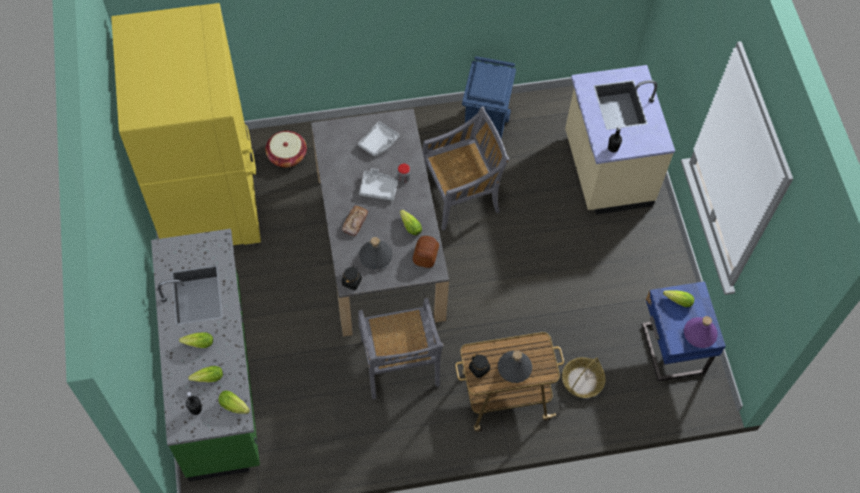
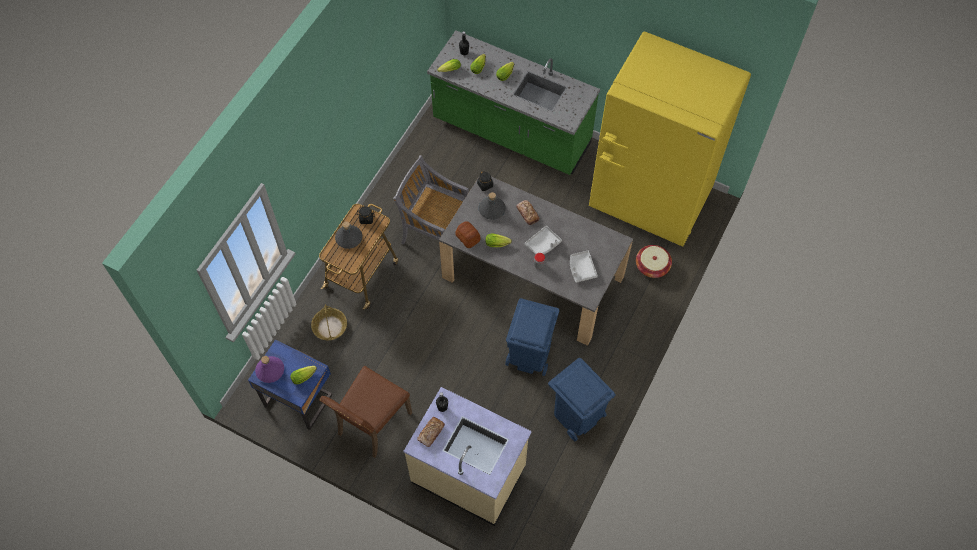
camera: 130 degrees right, 0 degrees up
grey chair [422,106,510,231] -> blue trash can [505,298,560,376]
none -> brown chair [319,366,412,458]
none -> bread [417,417,445,447]

